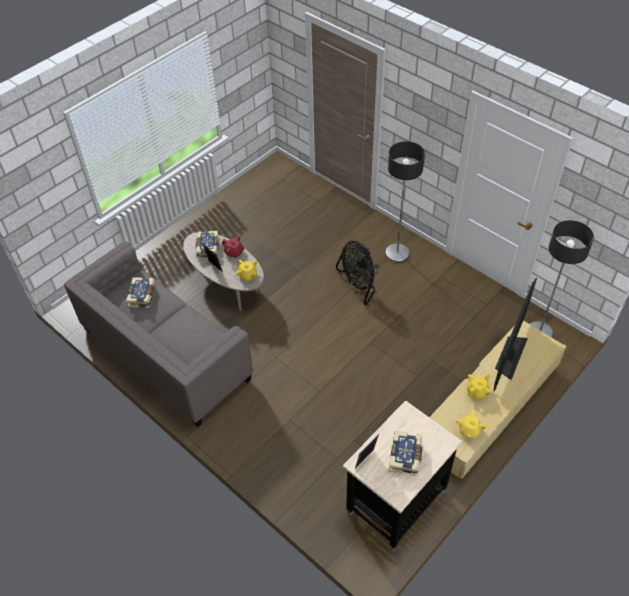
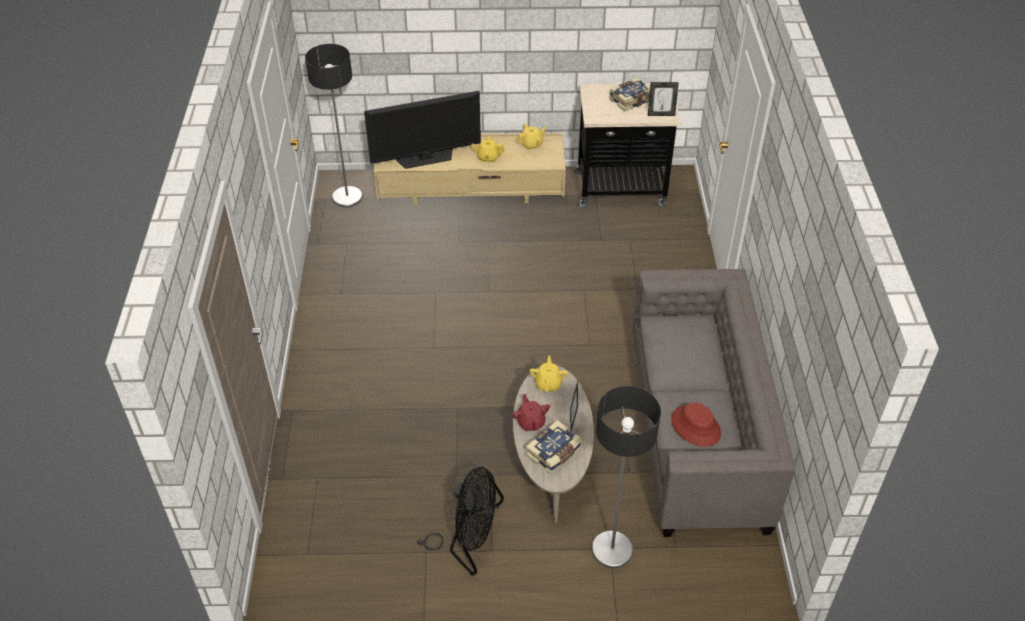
camera: 135 degrees left, 5 degrees down
book [126,277,156,308] -> red hat [671,402,721,447]
black fan [336,241,379,306] -> black fan moved to [417,467,504,577]
floor lamp [385,141,425,262] -> floor lamp moved to [592,386,661,568]

